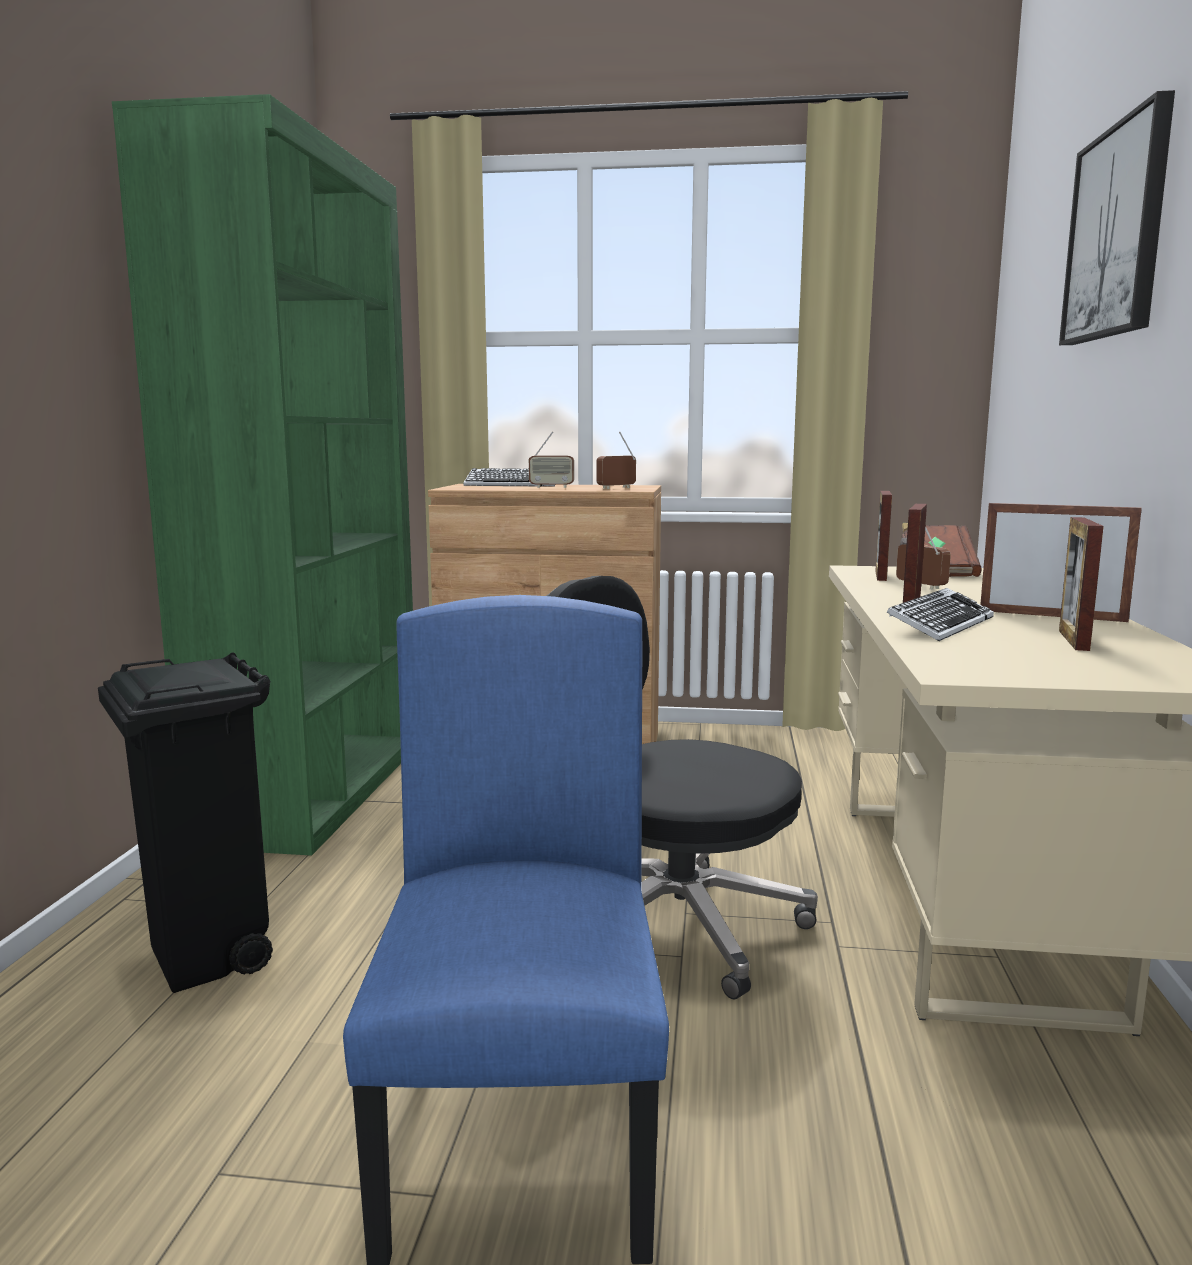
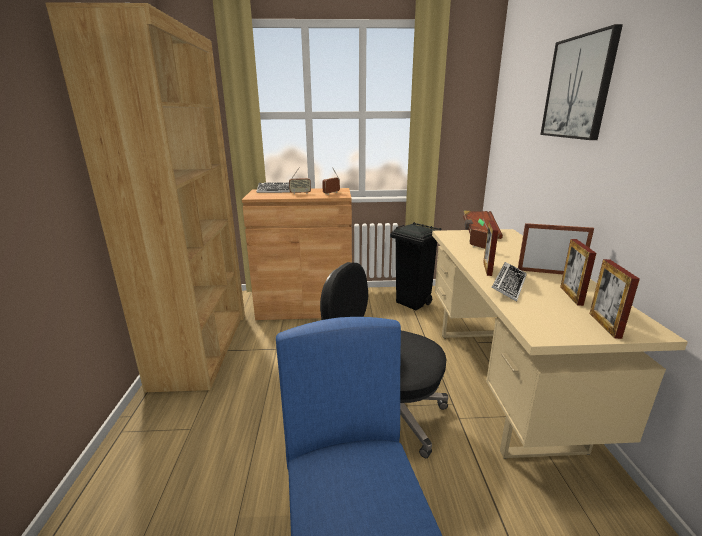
camera: 10 degrees left, 10 degrees up
black trash can [98,652,273,993] -> black trash can moved to [390,222,441,310]
green bookcase [112,94,413,856] -> brown bookcase [45,2,245,393]
picture frame [876,491,892,581] -> picture frame moved to [590,259,640,339]

